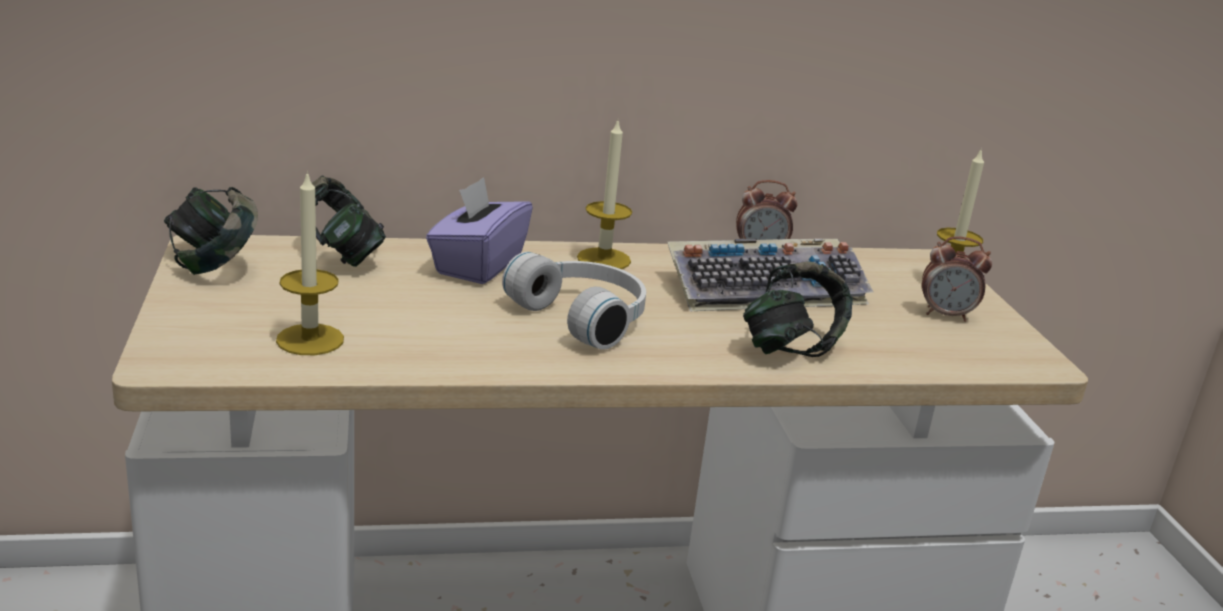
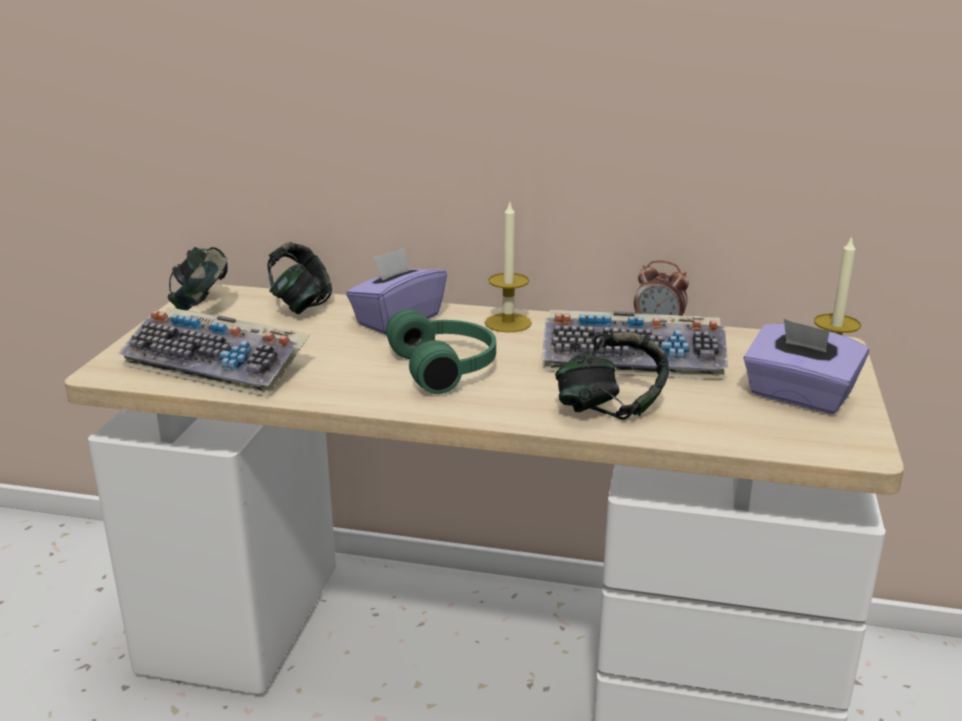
camera: 25 degrees right, 0 degrees up
candle [276,171,344,355] -> keyboard [117,307,310,397]
white headphones [502,252,646,350] -> green headphones [386,309,496,394]
alarm clock [922,237,992,322] -> purple tissue box [743,319,869,414]

